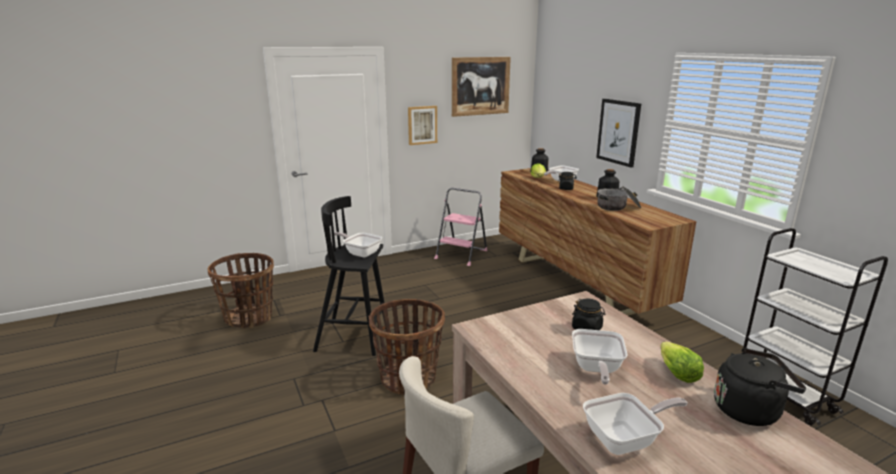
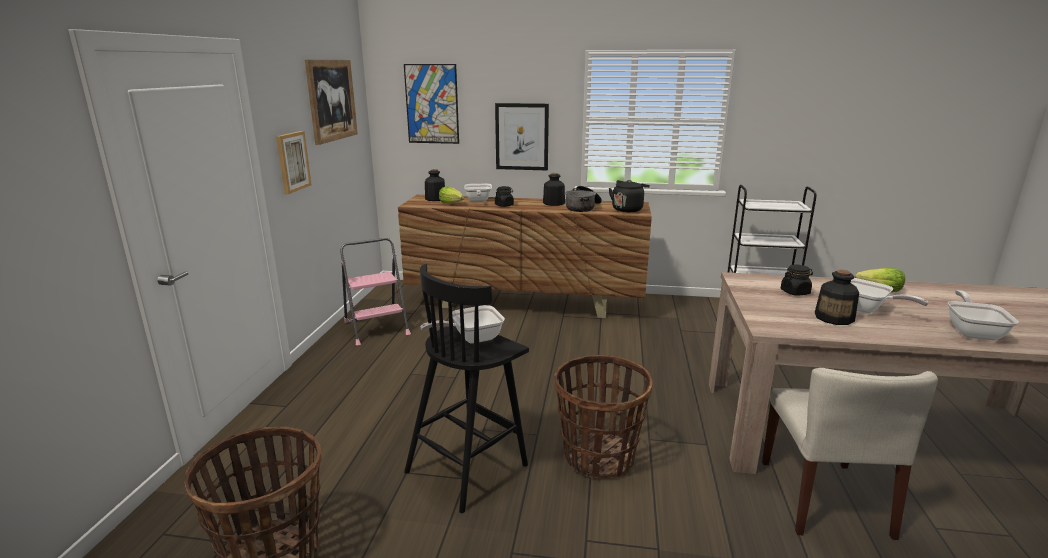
camera: 55 degrees left, 0 degrees up
black kettle [714,348,806,426] -> black kettle moved to [609,180,650,212]
none -> picture [404,64,459,144]
none -> bottle [815,270,859,325]

